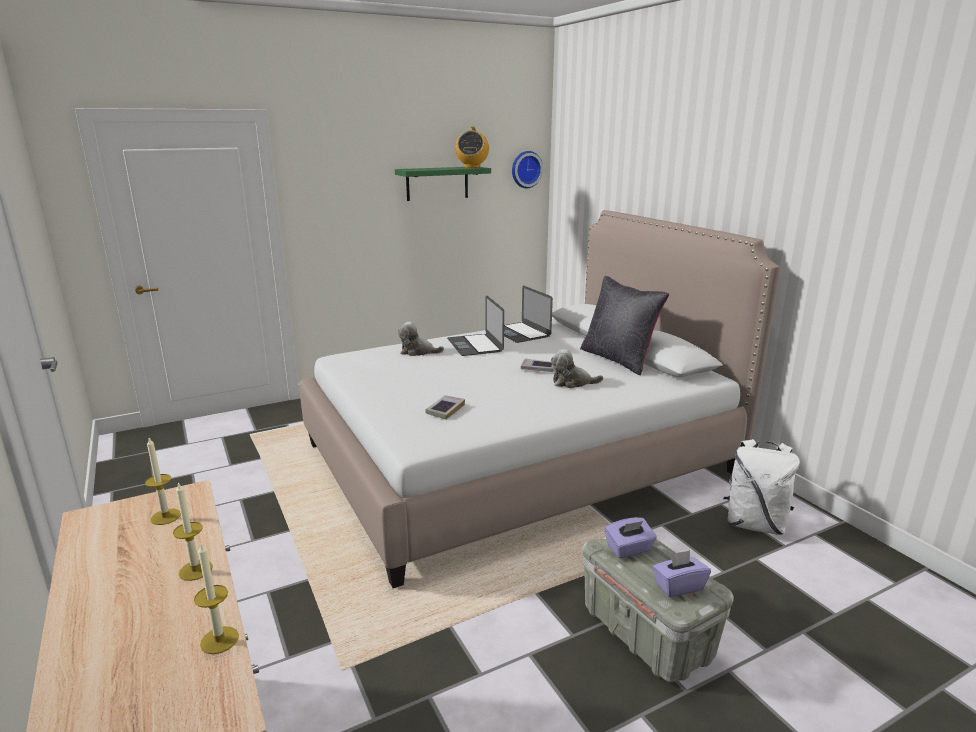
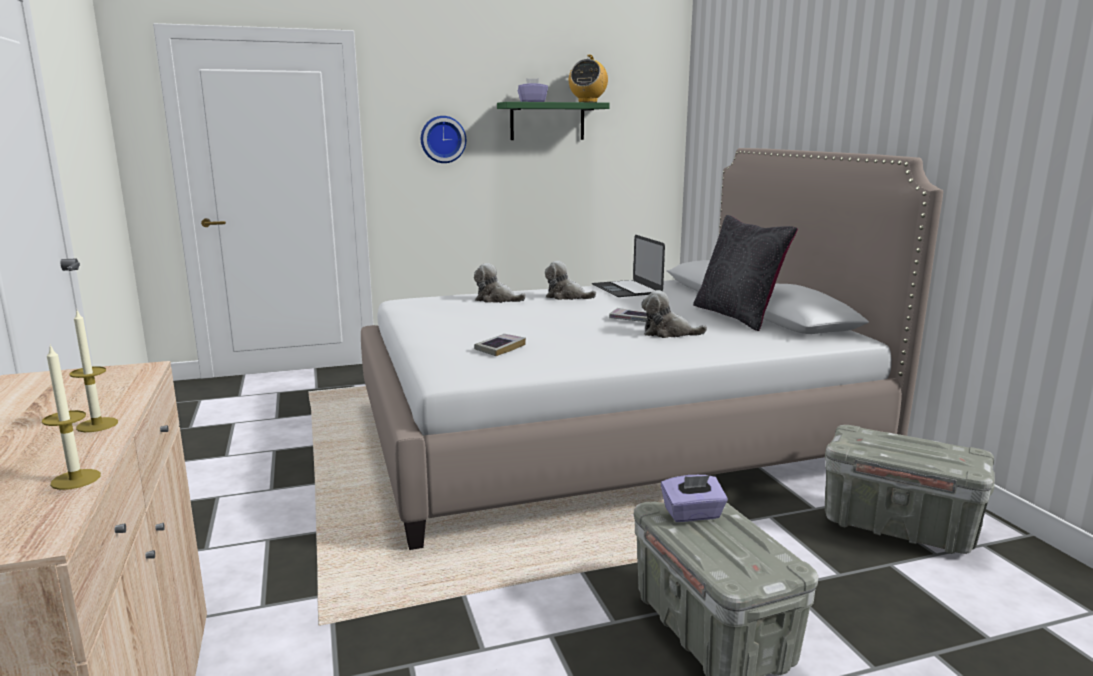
camera: 10 degrees right, 5 degrees down
candle [145,438,181,525] -> none
laptop [447,295,504,356] -> plush toy [545,261,596,300]
wall clock [512,151,543,188] -> wall clock moved to [421,116,466,163]
purple tissue box [652,550,711,597] -> purple tissue box moved to [518,78,548,102]
white backpack [724,439,800,535] -> grey storage box [825,425,995,554]

